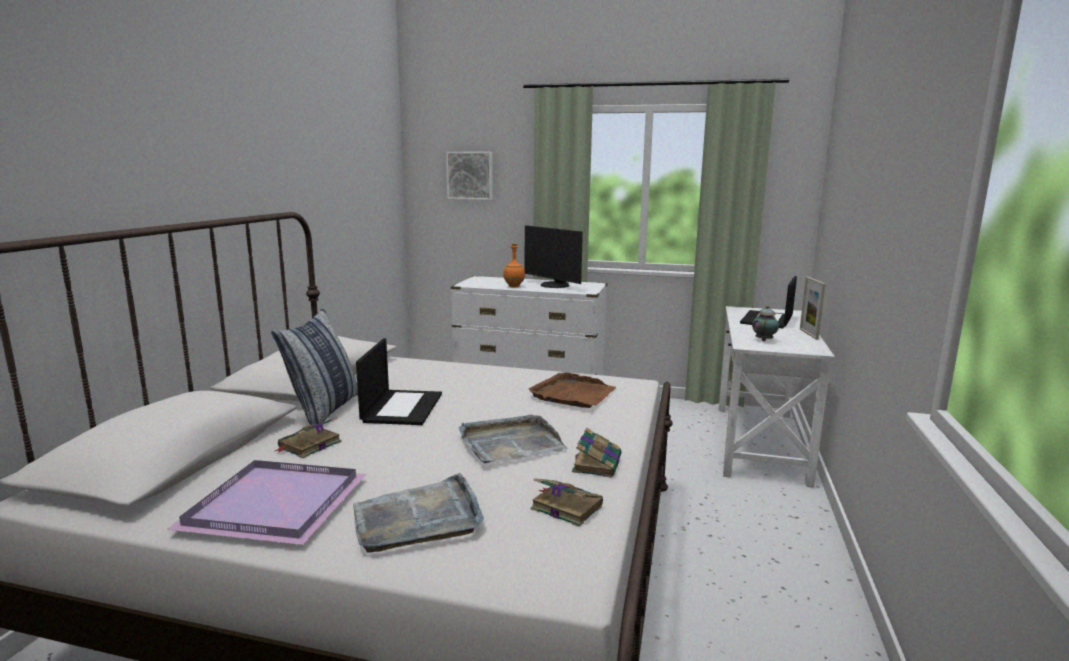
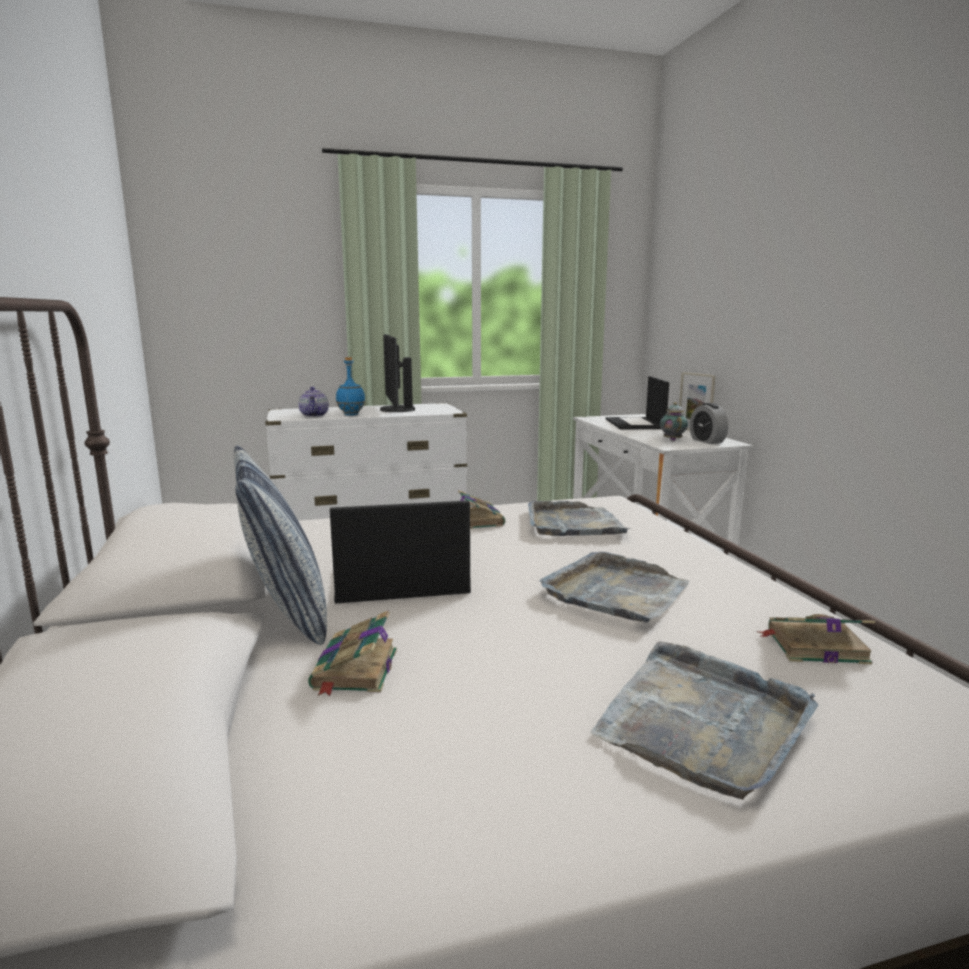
camera: 30 degrees left, 0 degrees up
purple tray [166,460,366,545] -> none
laptop [356,338,442,425] -> laptop turned 75 degrees counterclockwise [330,501,471,603]
picture [446,152,493,200] -> none
orange bottle [503,243,525,288] -> blue bottle [336,357,365,416]
monitor [525,225,583,288] -> monitor turned 60 degrees clockwise [380,334,415,412]
brown tray [529,372,616,408] -> grey tray [528,501,631,536]
book [572,427,621,478] -> book moved to [458,490,505,529]
none -> teapot [299,387,329,417]
none -> alarm clock [690,403,728,444]

